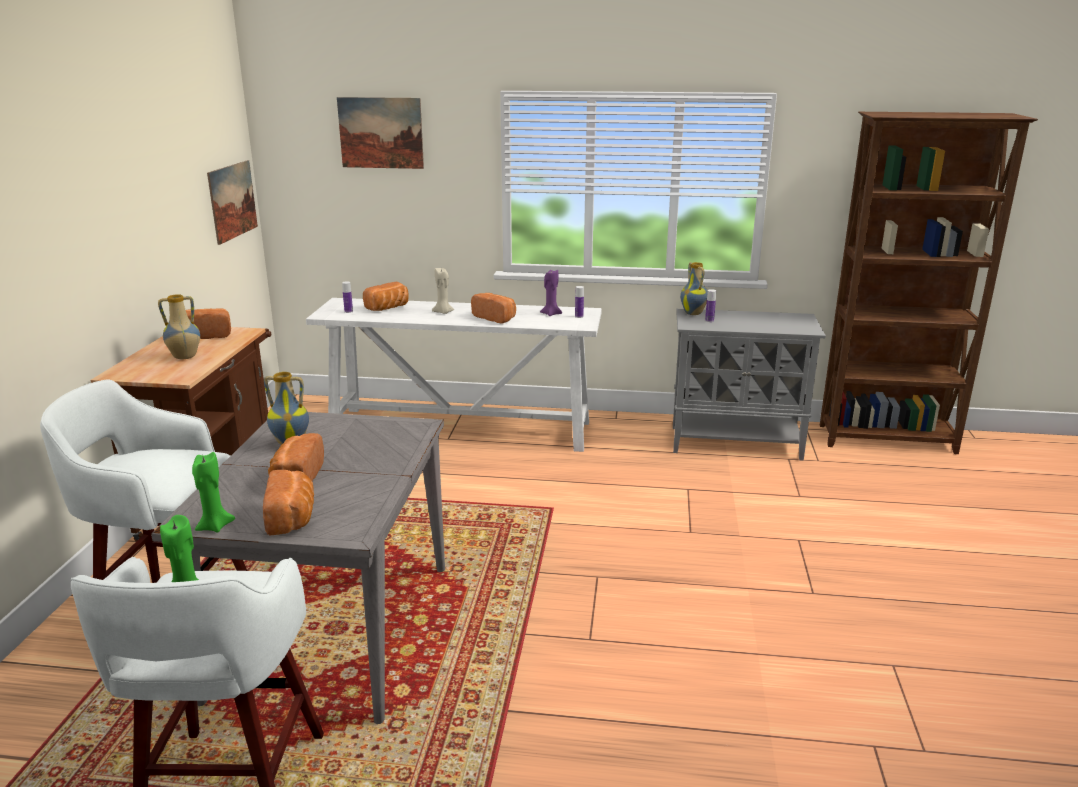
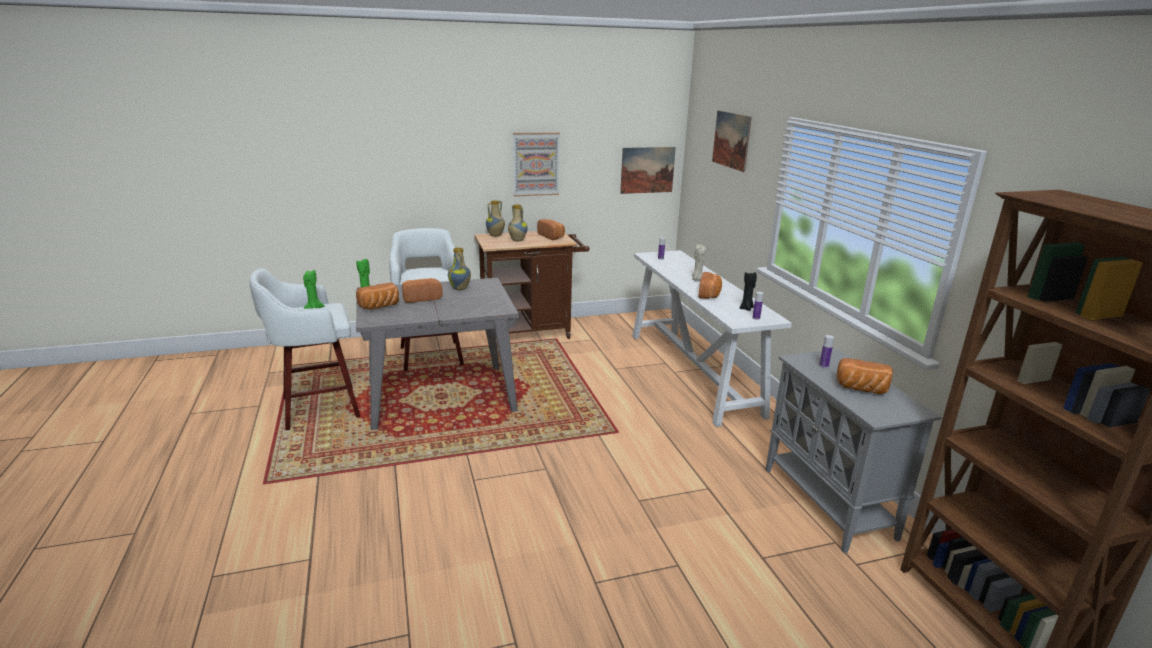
camera: 65 degrees right, 0 degrees up
bread [363,282,409,311] -> bread moved to [837,358,893,394]
purple candle [540,270,562,316] -> black candle [740,272,757,311]
vase [680,262,708,315] -> vase moved to [486,200,505,237]
none -> picture [513,132,560,196]

